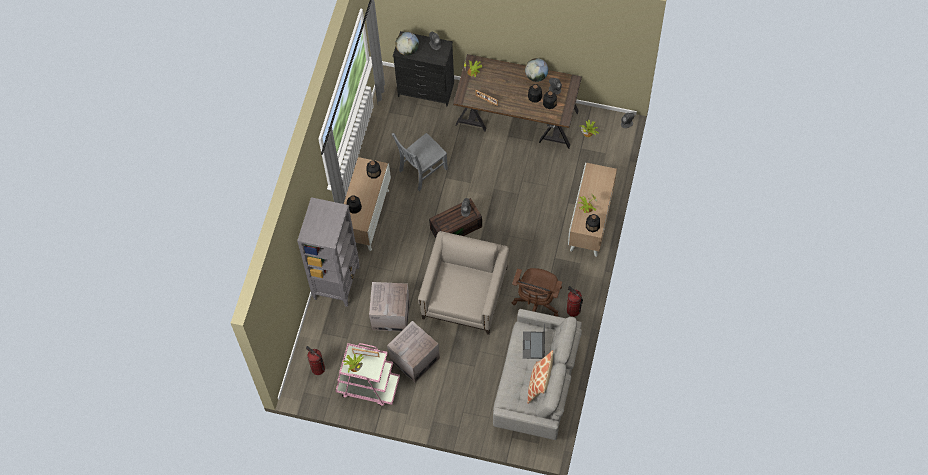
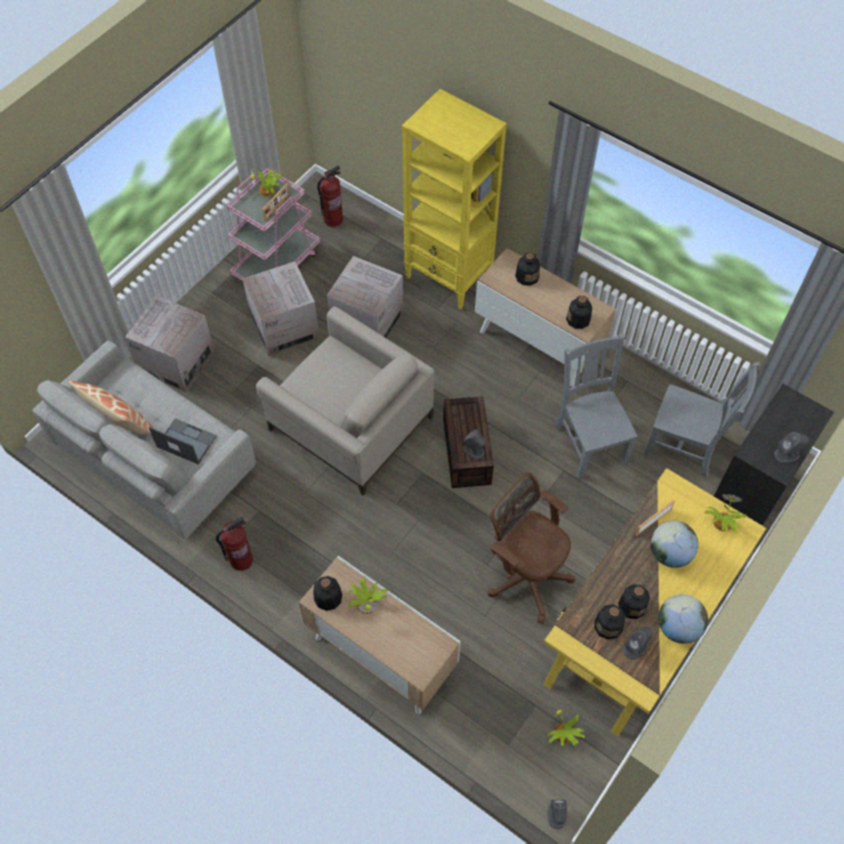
camera: 110 degrees right, 5 degrees down
grey bookcase [297,197,360,307] -> yellow bookcase [402,89,507,309]
globe [395,32,419,56] -> globe moved to [650,521,698,568]
brown desk [453,54,582,149] -> yellow desk [543,468,767,736]
brown office chair [512,268,562,317] -> brown office chair moved to [487,472,576,624]
none -> cardboard box [125,296,215,392]
none -> grey chair [644,362,760,478]

